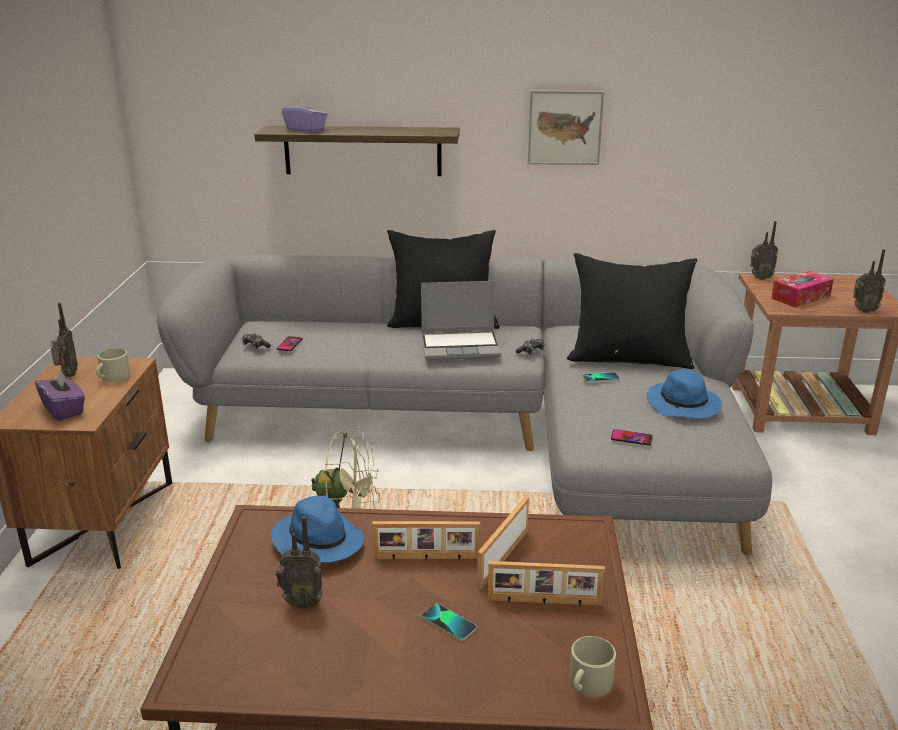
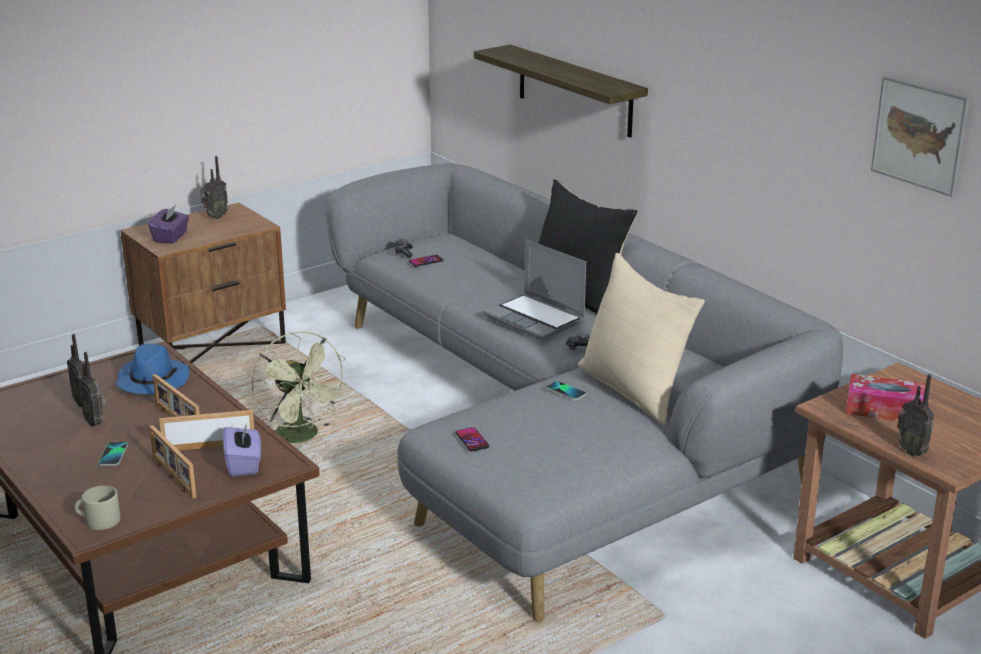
camera: 50 degrees right, 0 degrees up
beige mug [96,348,130,383] -> none
purple tissue box [282,97,327,133] -> purple tissue box moved to [223,422,261,477]
picture [528,90,604,165] -> picture moved to [871,76,970,197]
black pillow [567,253,697,369] -> beige pillow [578,253,705,426]
blue hat [647,369,722,419] -> none
radio [750,221,778,280] -> radio moved to [78,352,106,427]

